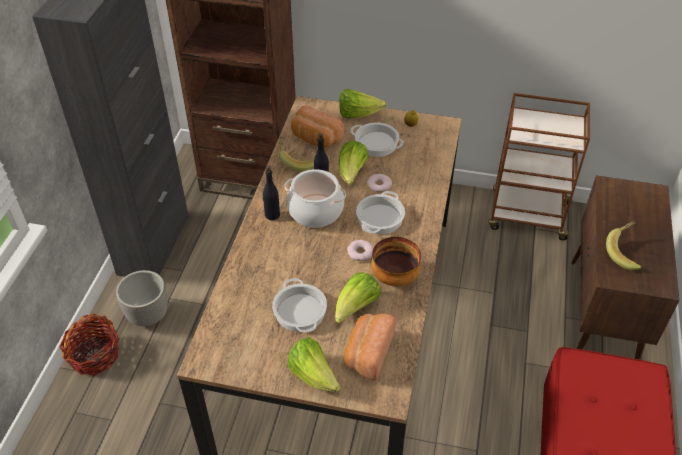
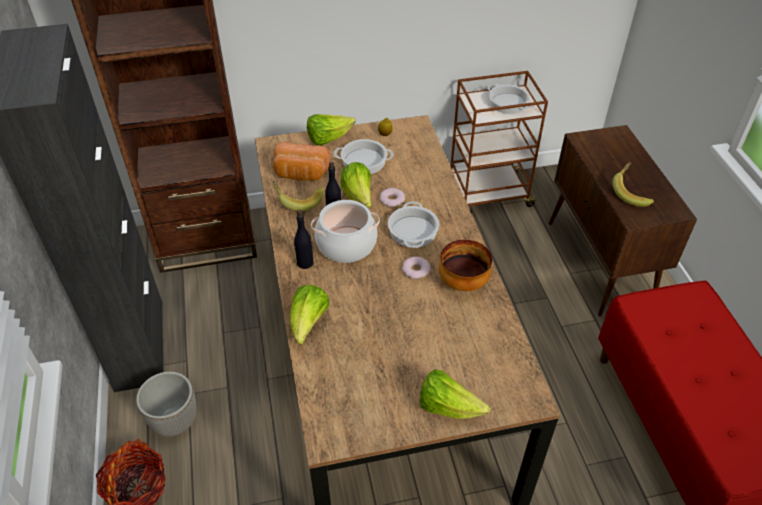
camera: 25 degrees left, 0 degrees up
cooking pot [272,278,327,333] -> cooking pot moved to [487,84,531,114]
lettuce [335,272,381,324] -> lettuce moved to [290,284,329,344]
bread [344,314,396,381] -> none

